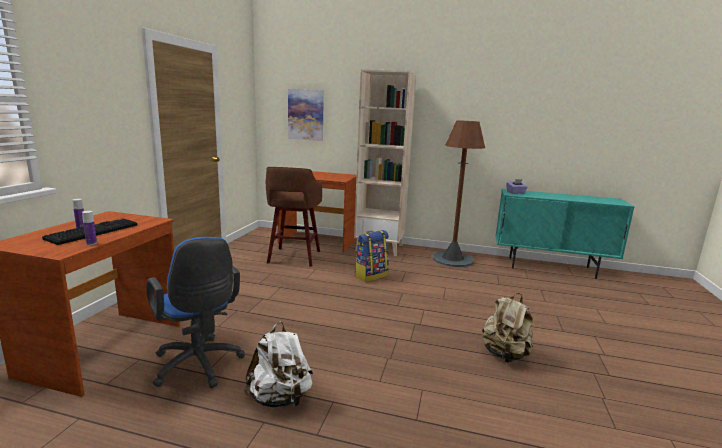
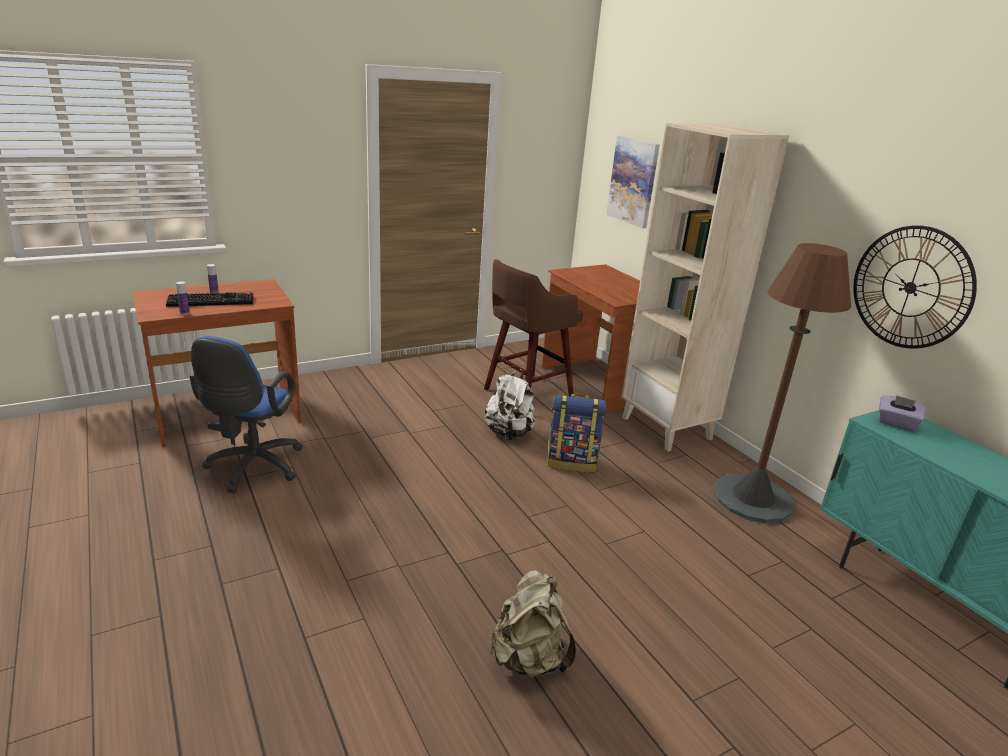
camera: 45 degrees right, 10 degrees up
white backpack [244,322,313,408] -> white backpack moved to [485,369,536,440]
none -> wall clock [853,225,977,349]

